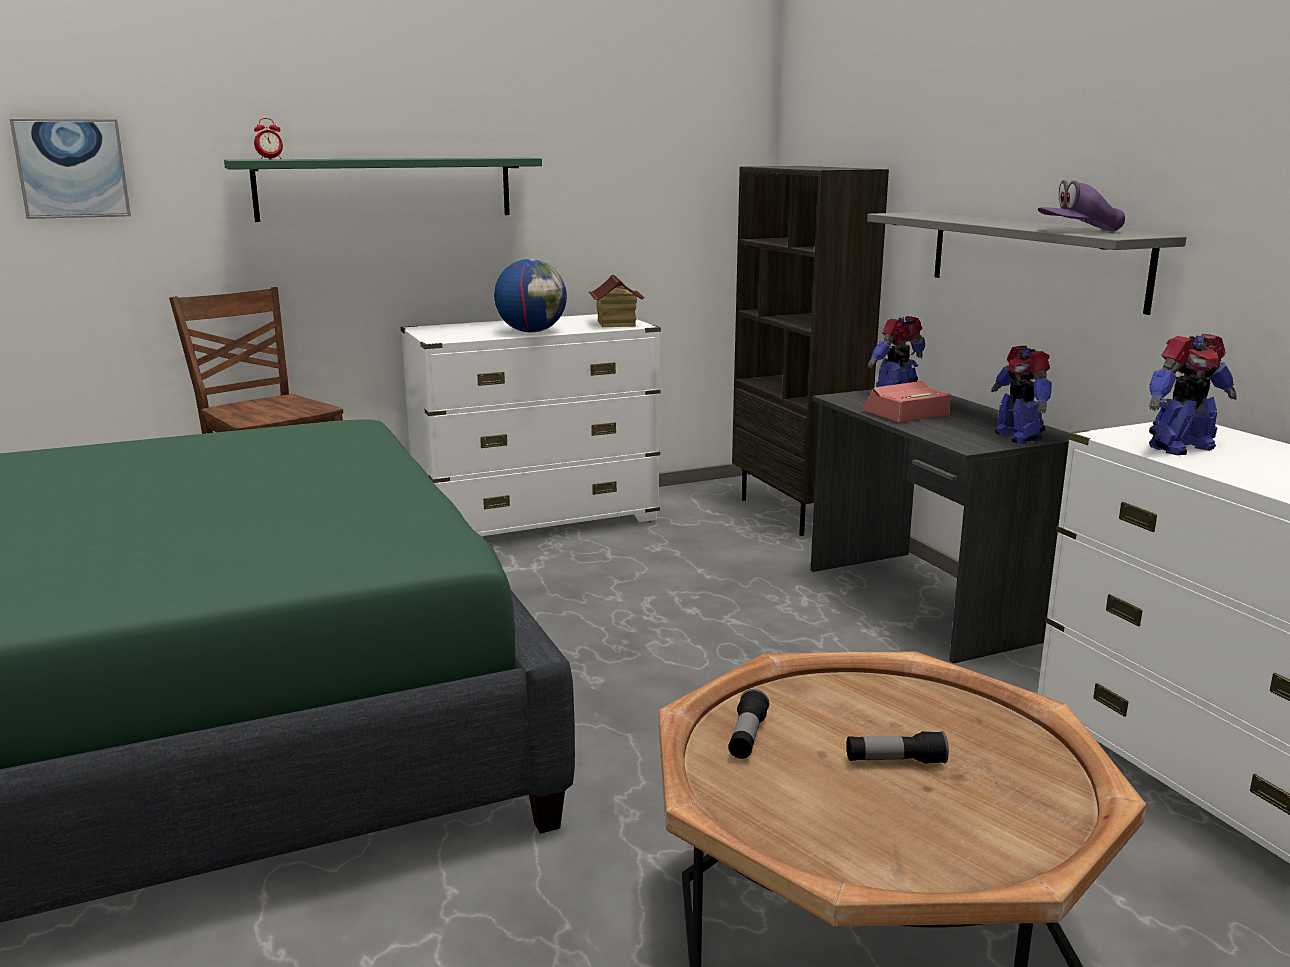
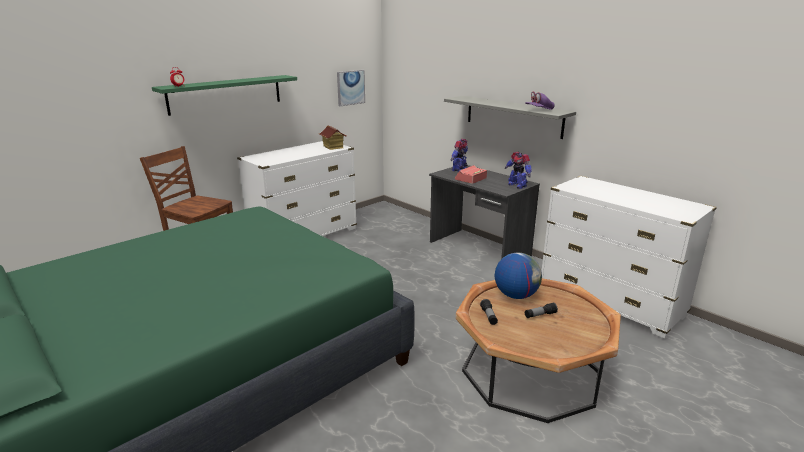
camera: 20 degrees left, 5 degrees up
picture [10,119,131,219] -> picture moved to [337,70,365,106]
globe [494,259,567,333] -> globe moved to [495,253,542,299]
brown bookcase [732,166,889,536] -> none
toy robot [1149,334,1237,455] -> none

